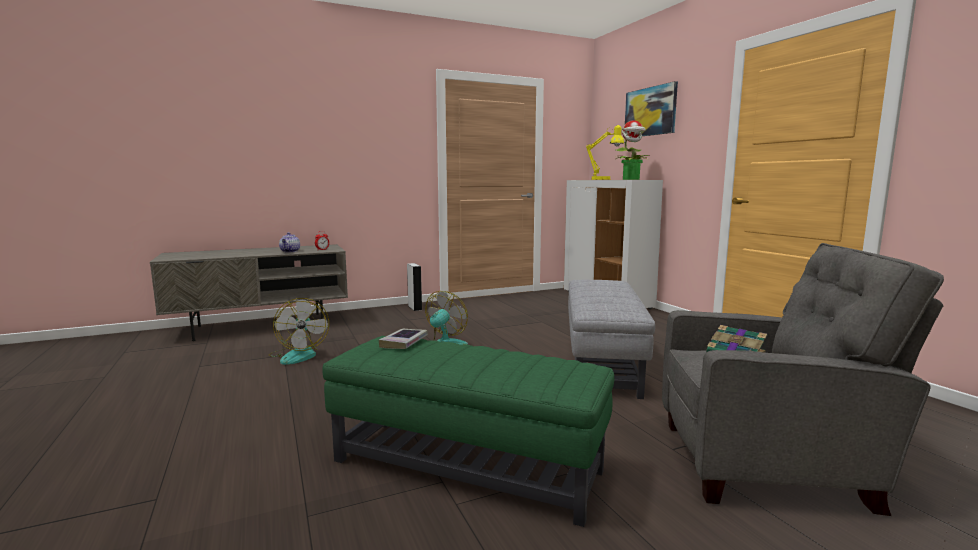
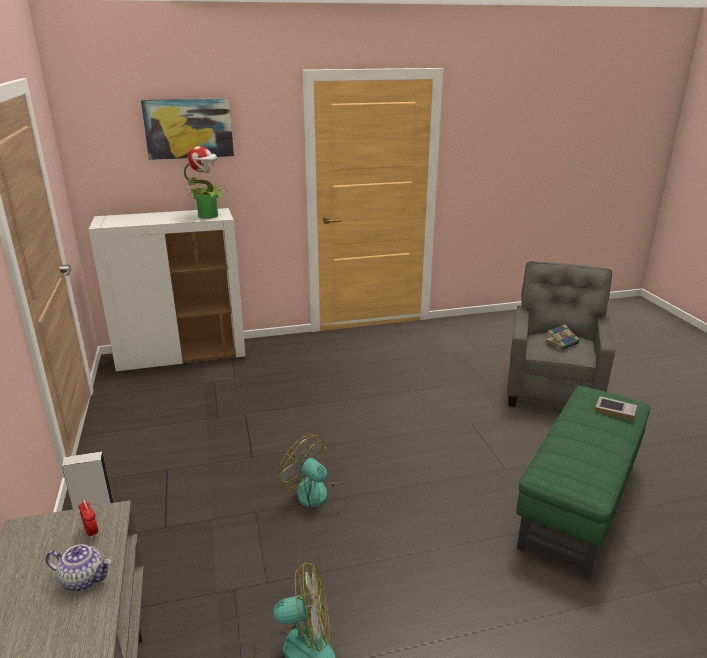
camera: 80 degrees left, 15 degrees up
book [379,329,428,349] -> book moved to [595,396,637,421]
grey ottoman [568,280,655,399] -> none
yellow table lamp [586,125,625,180] -> none

